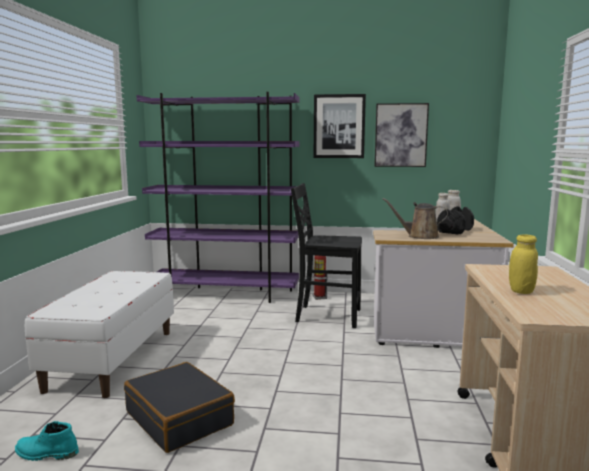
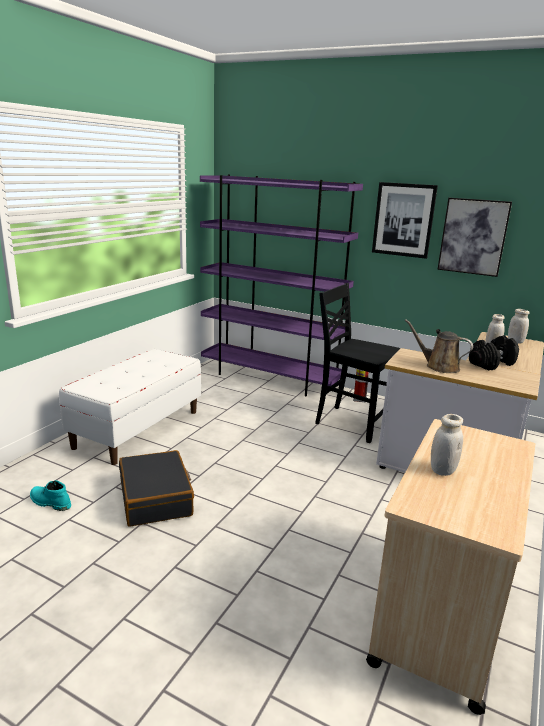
camera: 20 degrees right, 10 degrees up
yellow jar [509,234,538,294] -> white jar [431,414,463,476]

